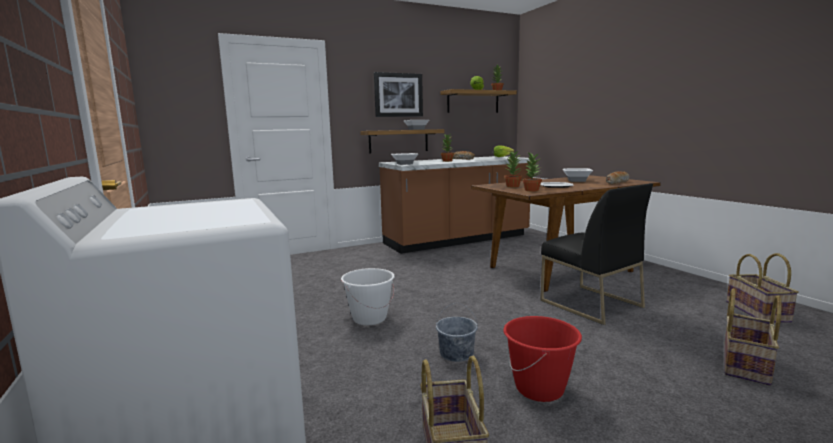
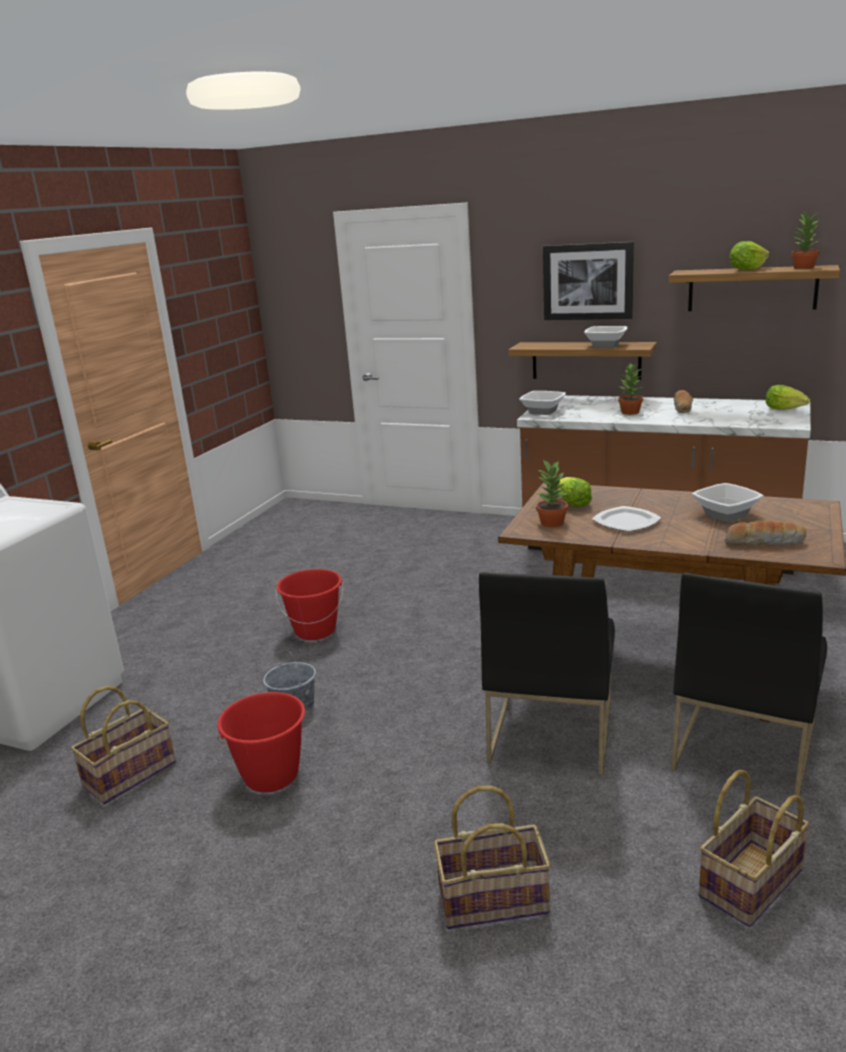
camera: 50 degrees right, 10 degrees up
white bucket [341,268,395,325] -> red bucket [276,569,343,640]
potted plant [504,151,522,187] -> lettuce [557,477,592,507]
none -> black chair [671,573,827,802]

